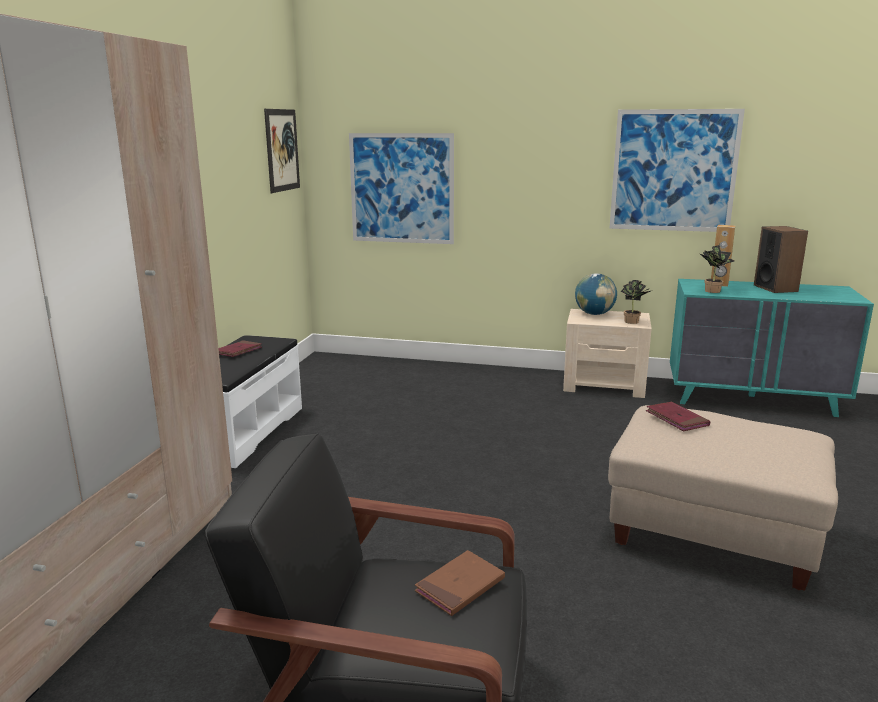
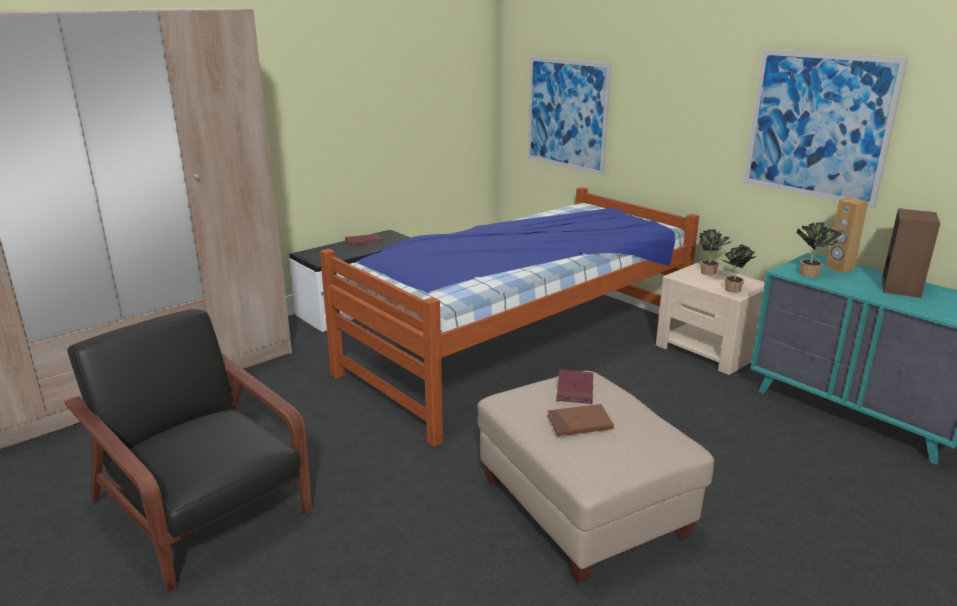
camera: 35 degrees right, 5 degrees up
picture [264,109,300,193] -> none
brown book [415,550,505,616] -> brown book moved to [547,404,614,436]
globe [575,273,617,315] -> potted plant [699,229,734,275]
none -> bed [320,187,699,447]

